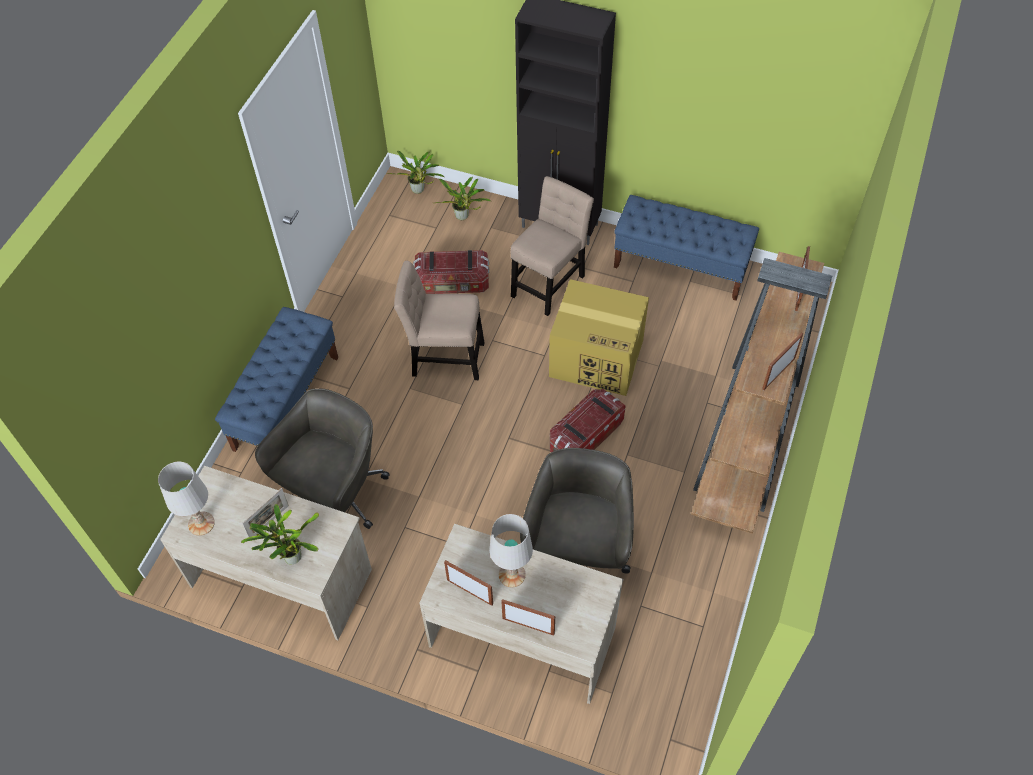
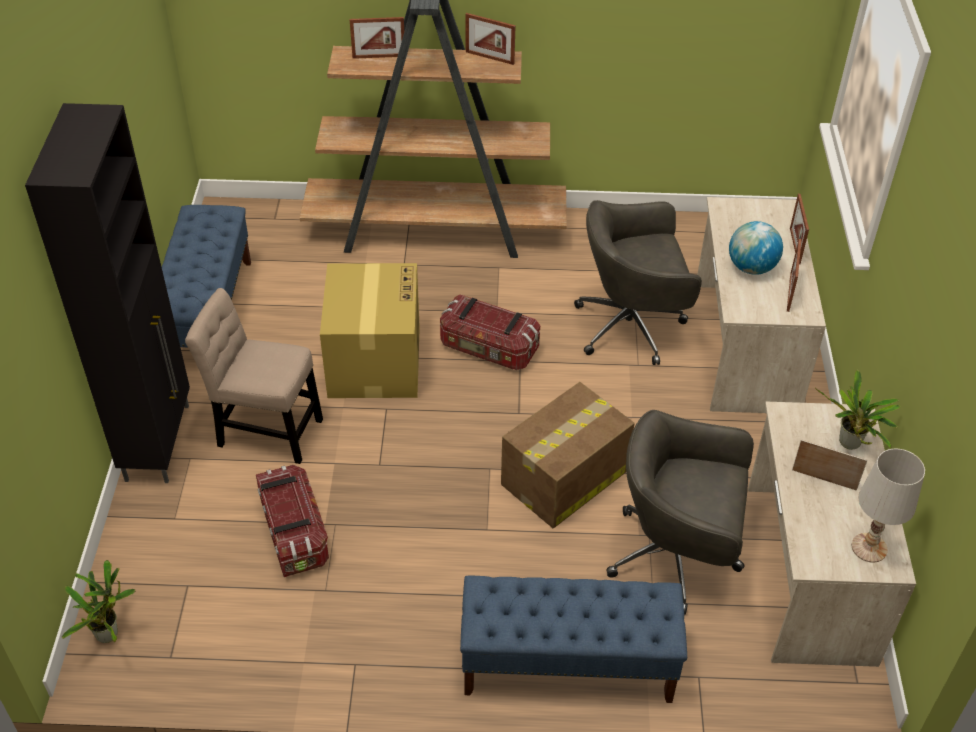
camera: 110 degrees left, 10 degrees down
beige chair [394,261,485,380] -> none
potted plant [436,177,492,220] -> none
white table lamp [489,514,533,587] -> globe [729,221,783,275]
none -> cardboard box [501,382,635,529]

